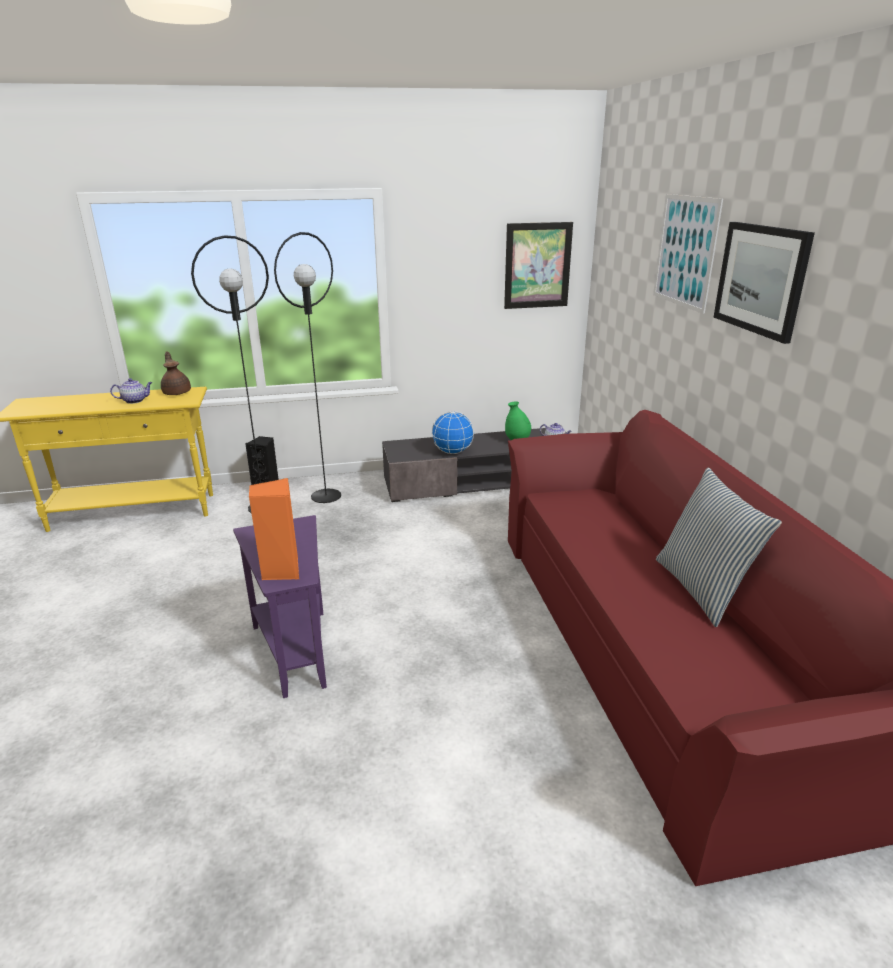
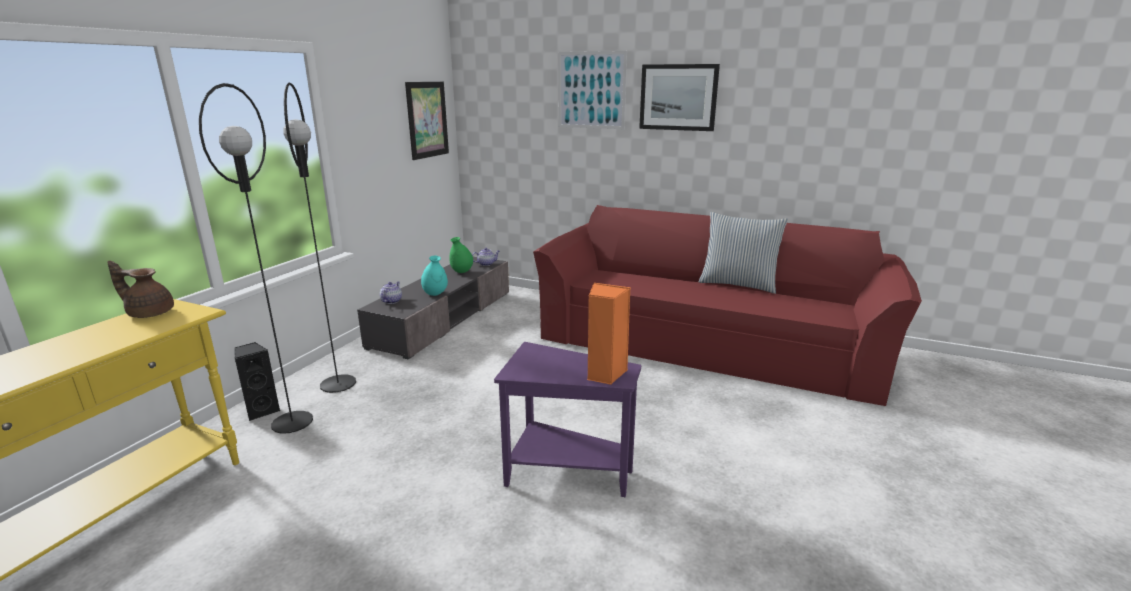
camera: 55 degrees left, 5 degrees down
teapot [110,378,153,404] -> teapot moved to [380,282,402,304]
globe [432,411,474,454] -> turquoise vase [421,256,448,296]

